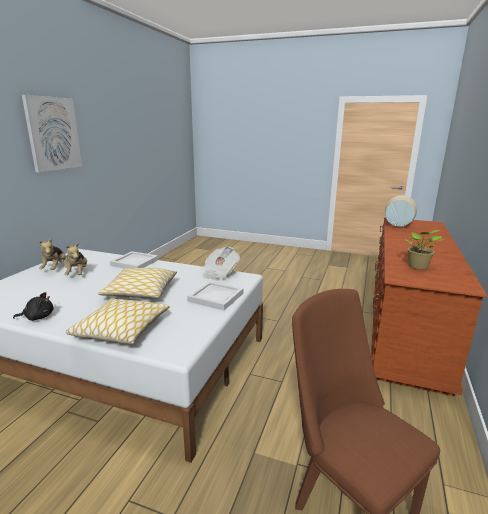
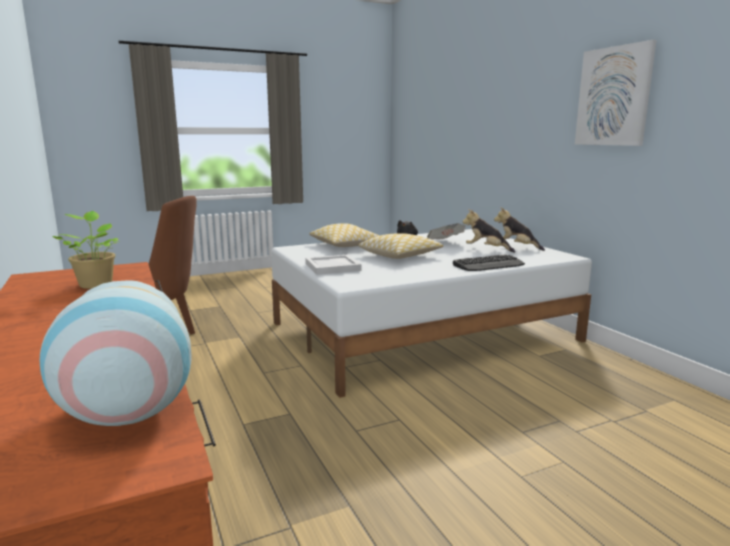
camera: 135 degrees right, 5 degrees down
white tray [110,251,158,268] -> keyboard [453,254,525,271]
newspaper [203,247,240,279] -> newspaper moved to [427,223,466,240]

